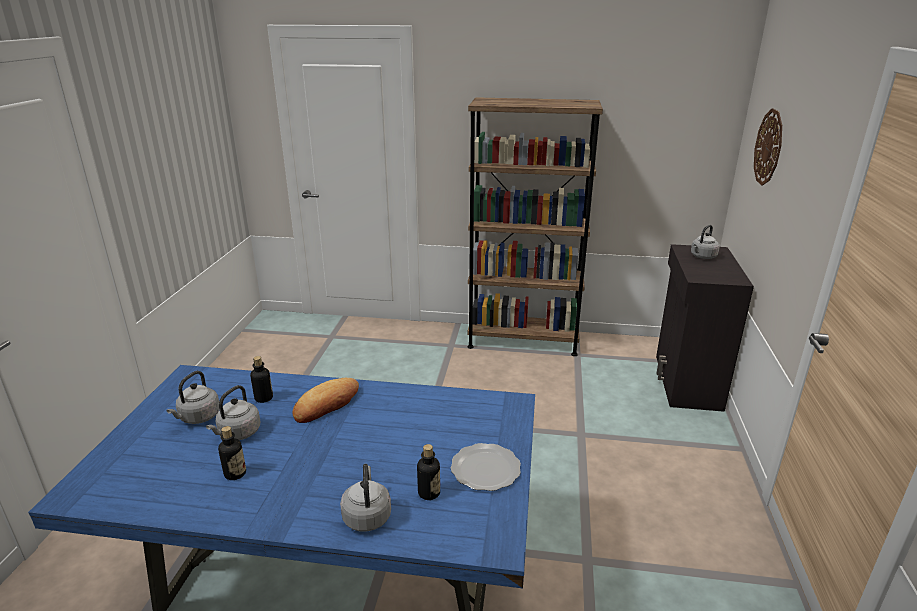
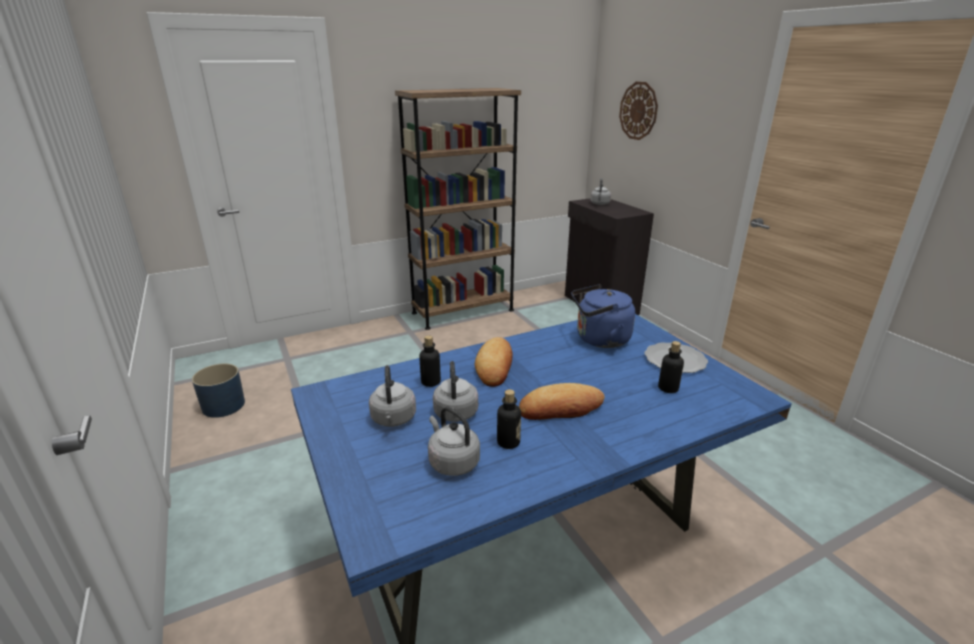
camera: 35 degrees left, 0 degrees up
grey kettle [340,464,391,532] -> grey kettle moved to [428,407,480,476]
none -> blue planter [192,364,245,418]
none -> bread [519,383,605,420]
none -> blue kettle [571,284,635,348]

